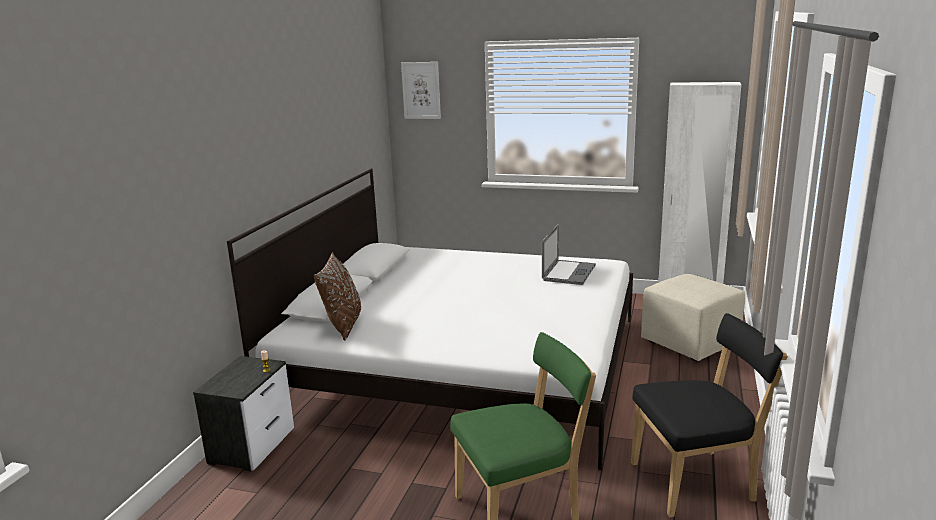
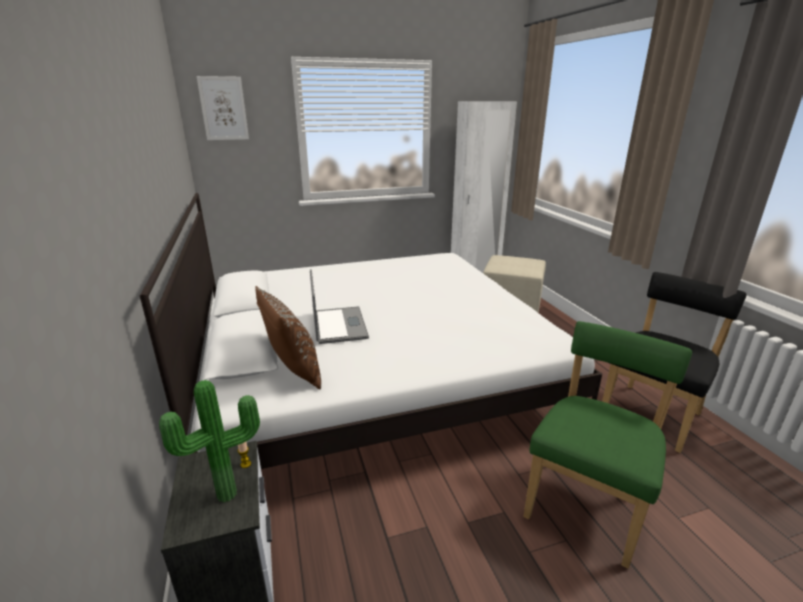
camera: 35 degrees left, 5 degrees up
laptop [542,224,596,285] -> laptop moved to [310,269,369,344]
none -> potted plant [159,380,260,502]

